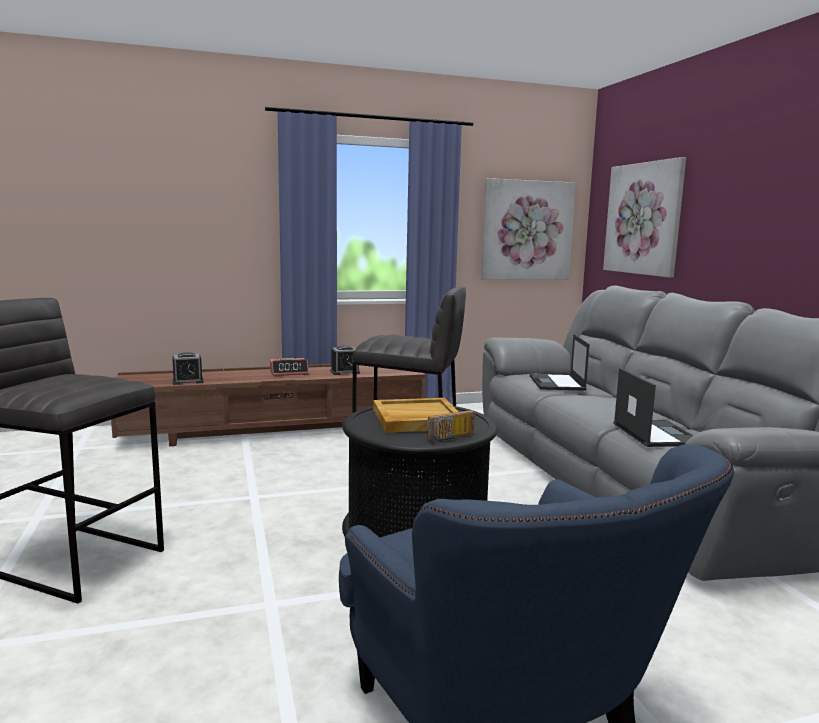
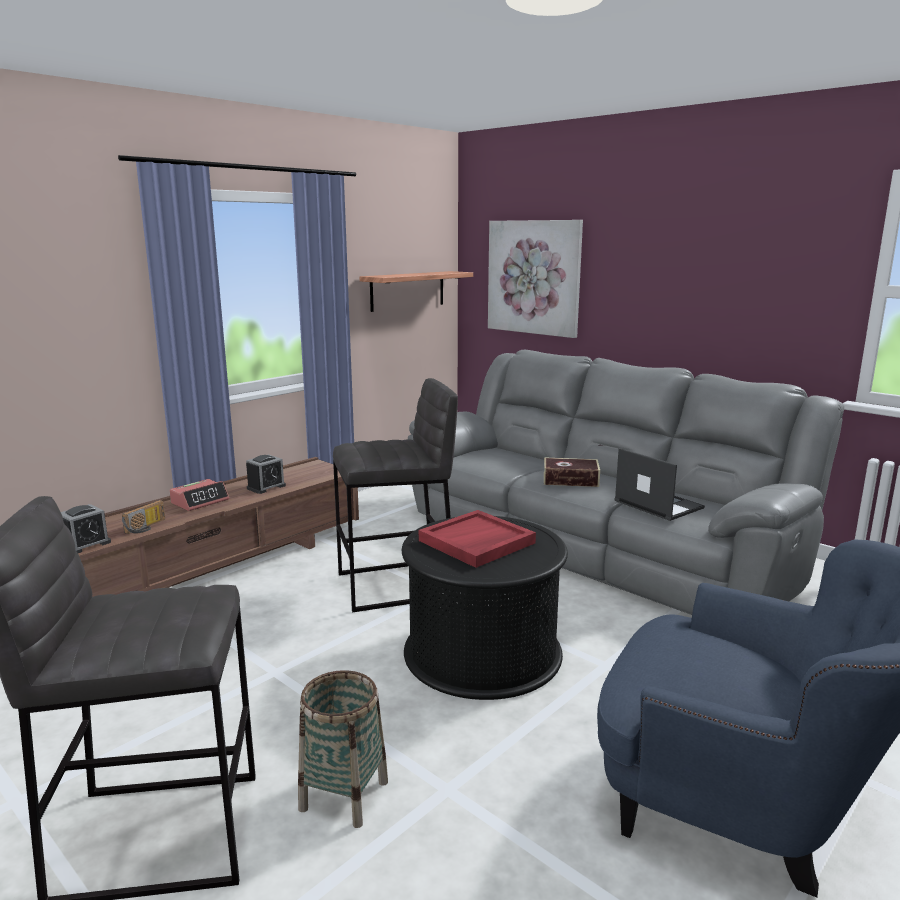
camera: 30 degrees left, 5 degrees up
beige tray [373,398,459,433] -> red tray [419,510,536,568]
radio [427,410,475,443] -> radio moved to [122,500,165,534]
picture [481,178,576,280] -> shelf [360,271,473,312]
laptop [530,335,589,391] -> none
none -> basket [298,670,388,828]
none -> book [544,457,600,487]

